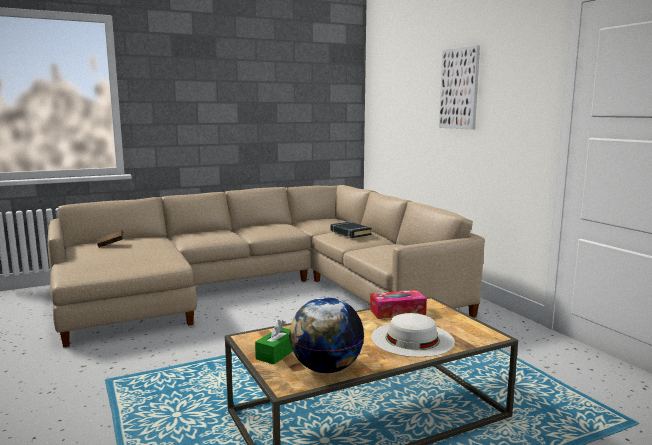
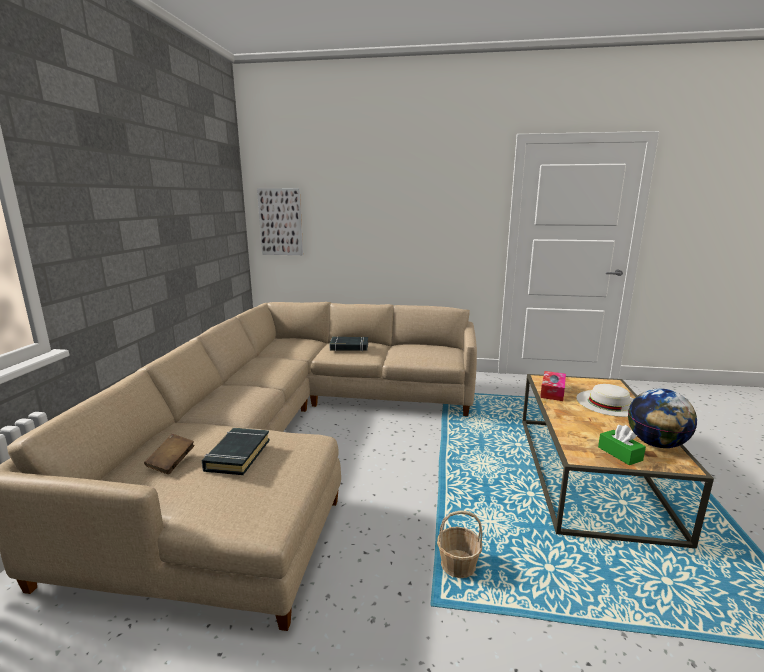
camera: 55 degrees left, 5 degrees up
picture [439,45,480,129] -> picture moved to [257,188,303,255]
none -> black book [202,428,270,475]
none -> basket [437,510,482,578]

